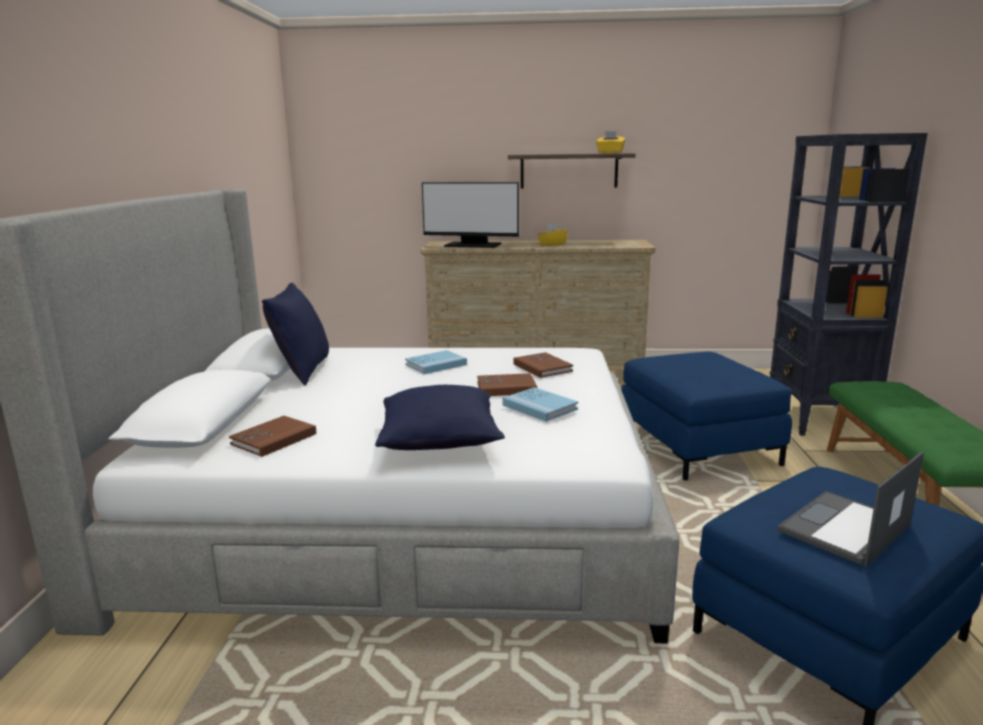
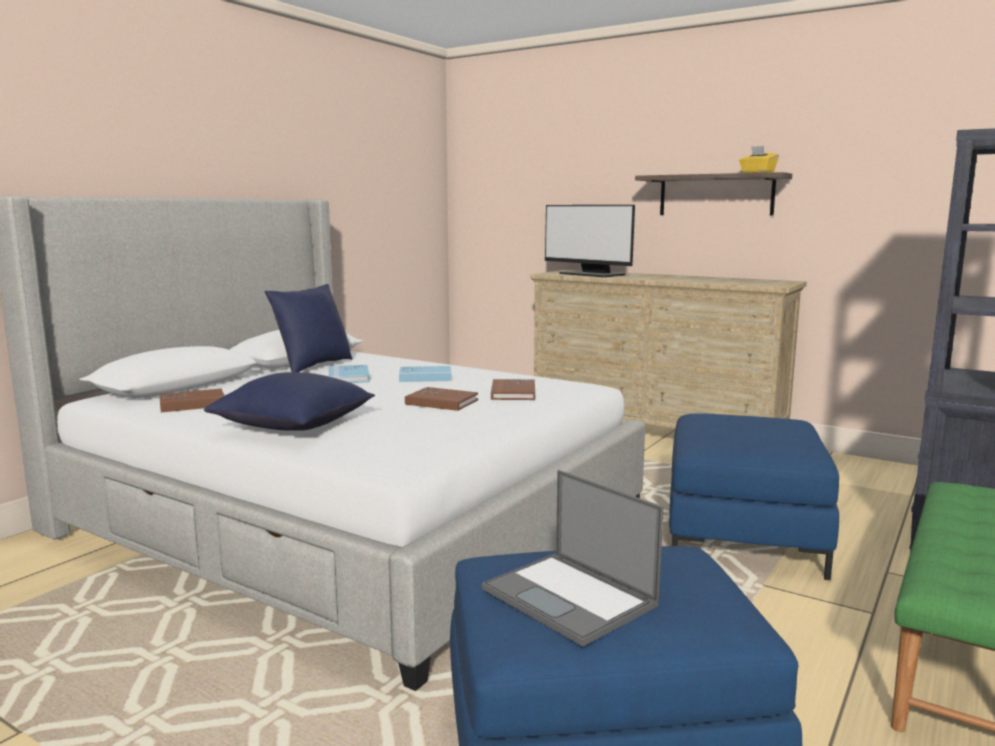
camera: 30 degrees right, 5 degrees down
blue book [503,387,578,422] -> blue book moved to [329,365,370,383]
yellow tissue box [537,223,568,246] -> none
laptop [777,452,924,567] -> laptop turned 120 degrees counterclockwise [482,470,663,647]

